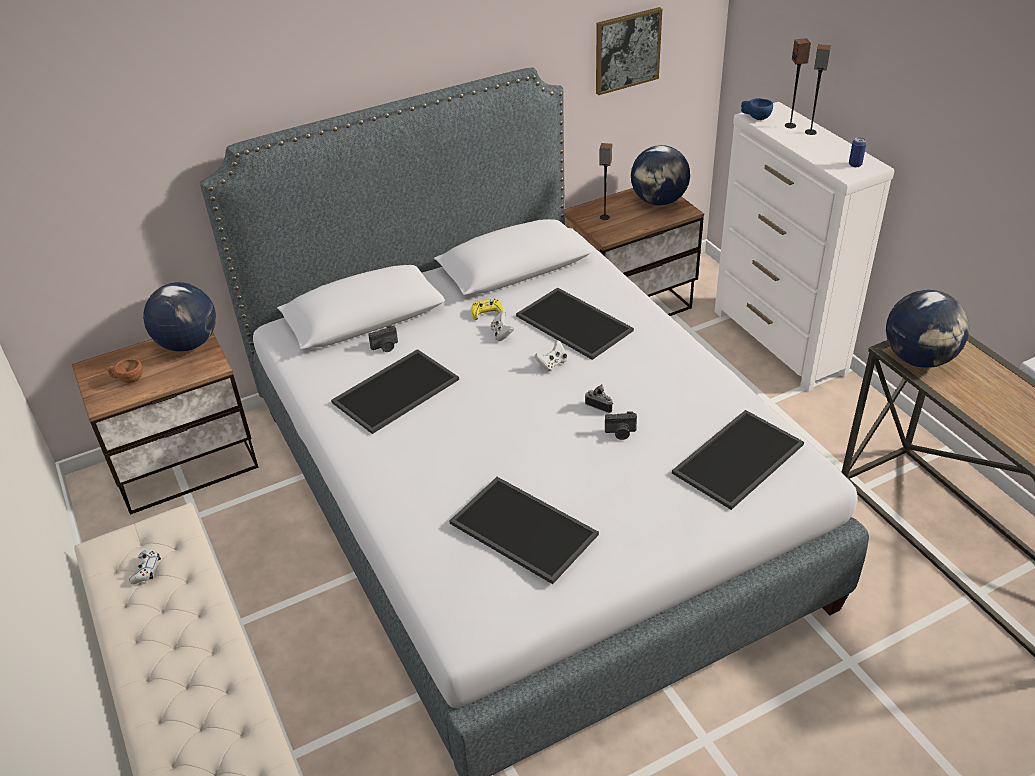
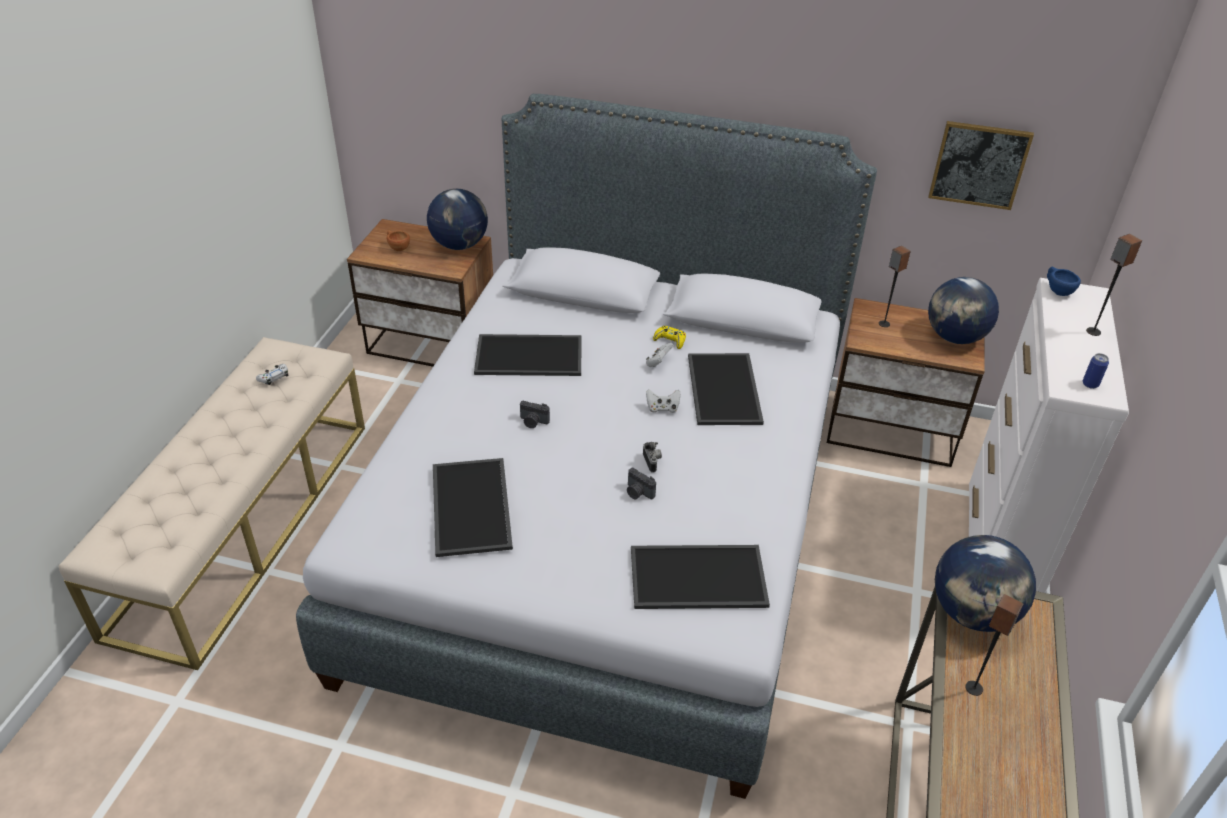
camera: 40 degrees right, 0 degrees up
camera [368,325,398,352] -> camera moved to [520,401,550,428]
speaker [785,38,811,128] -> speaker moved to [965,594,1023,696]

